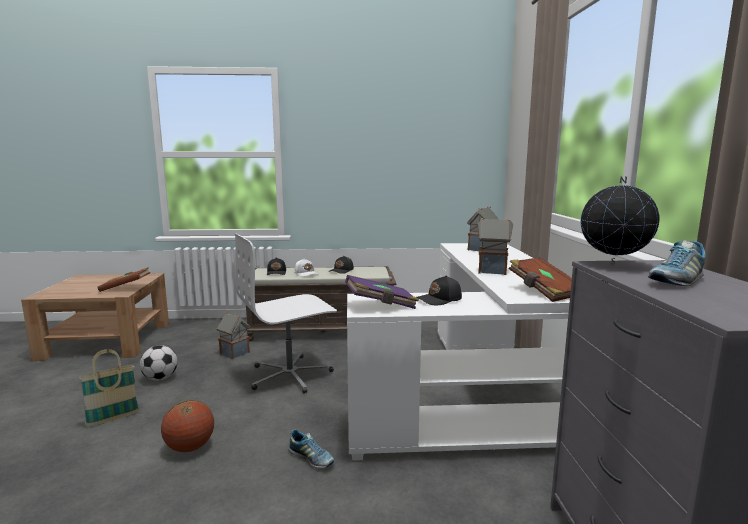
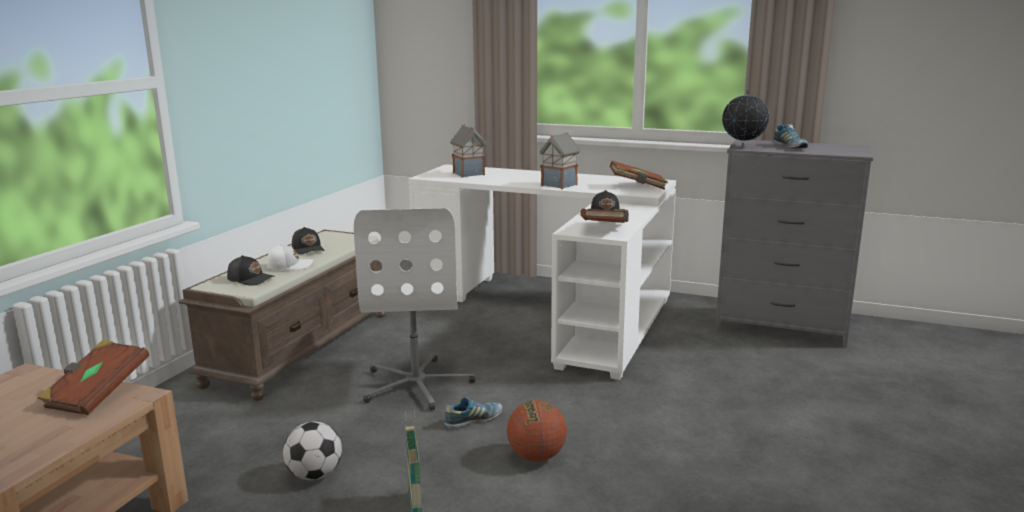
camera: 65 degrees left, 5 degrees up
toy house [216,312,250,360] -> none
shoe [288,429,334,468] -> shoe moved to [444,397,503,428]
purple book [345,275,419,309] -> brown book [580,209,629,223]

